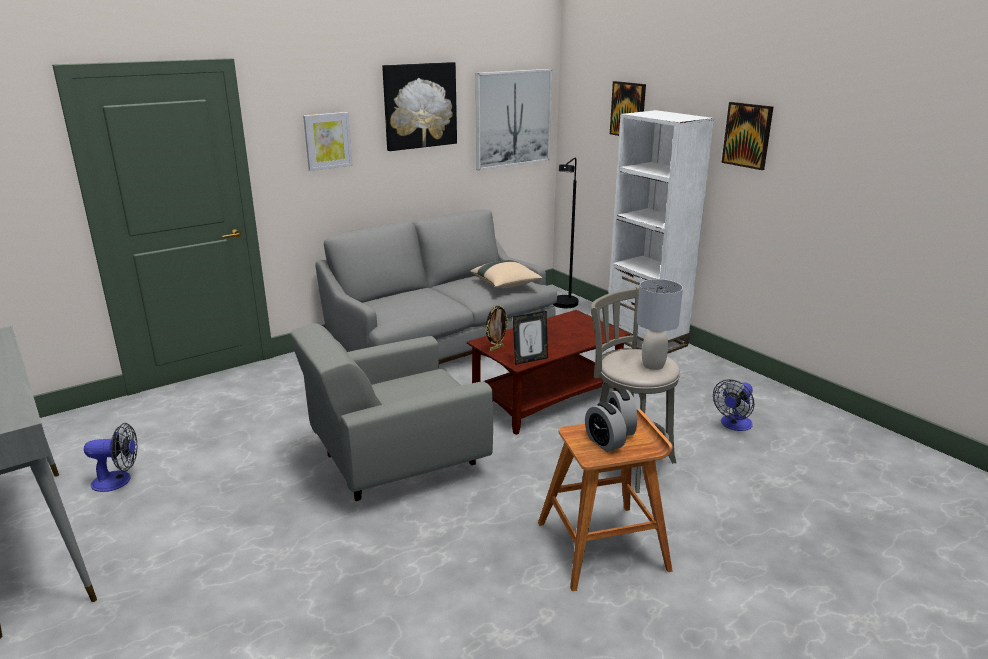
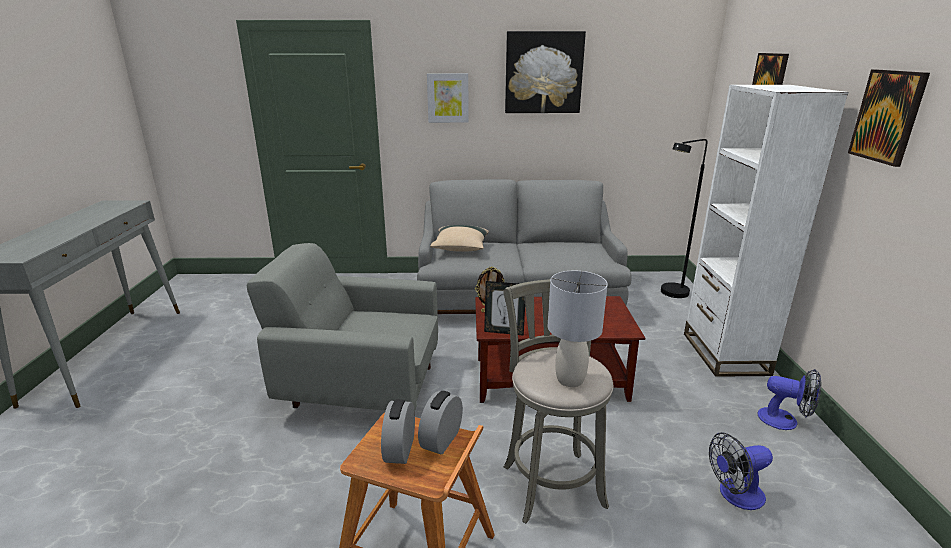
camera: 35 degrees right, 0 degrees up
fan [84,423,137,492] -> fan moved to [758,369,821,430]
beige pillow [470,260,542,288] -> beige pillow moved to [430,225,489,252]
picture [475,69,553,170] -> none

